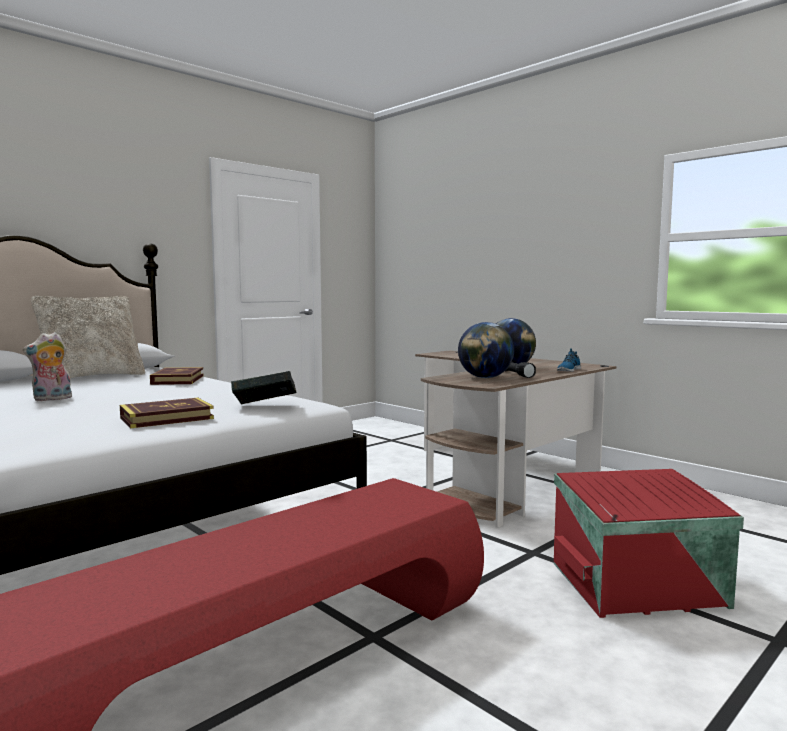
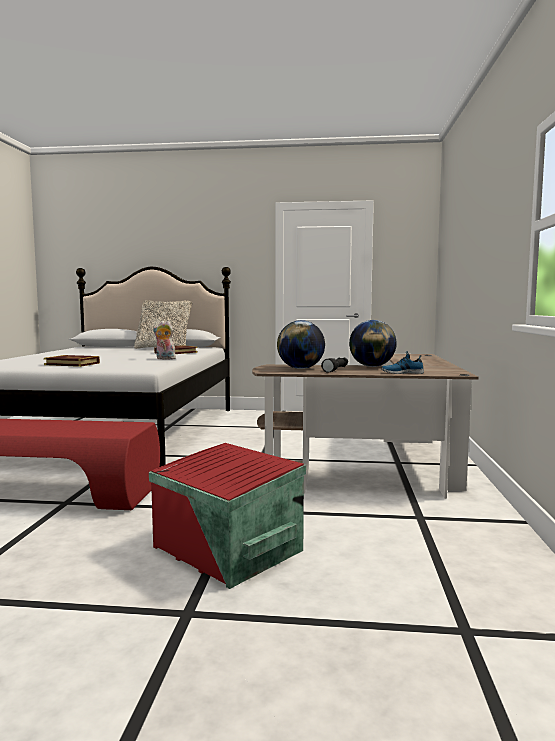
camera: 50 degrees right, 0 degrees up
plush toy [23,332,72,401] -> plush toy moved to [153,321,176,360]
book [231,371,297,405] -> none

